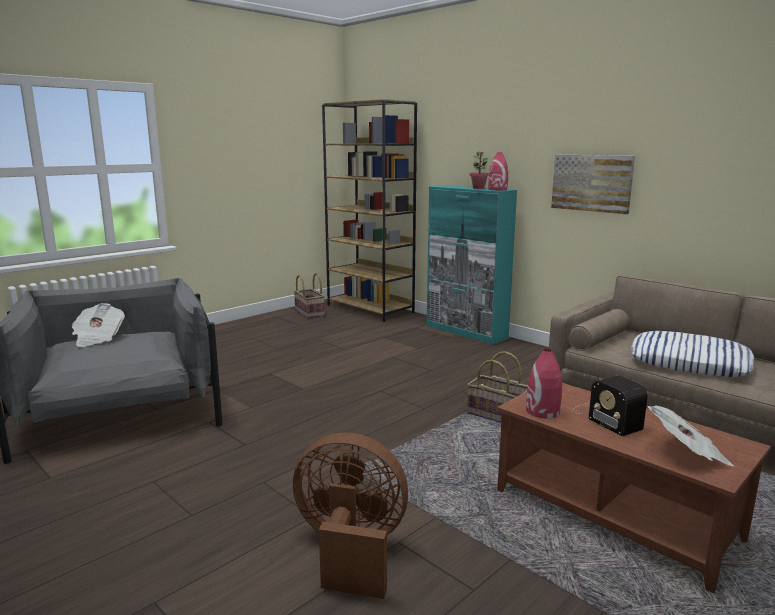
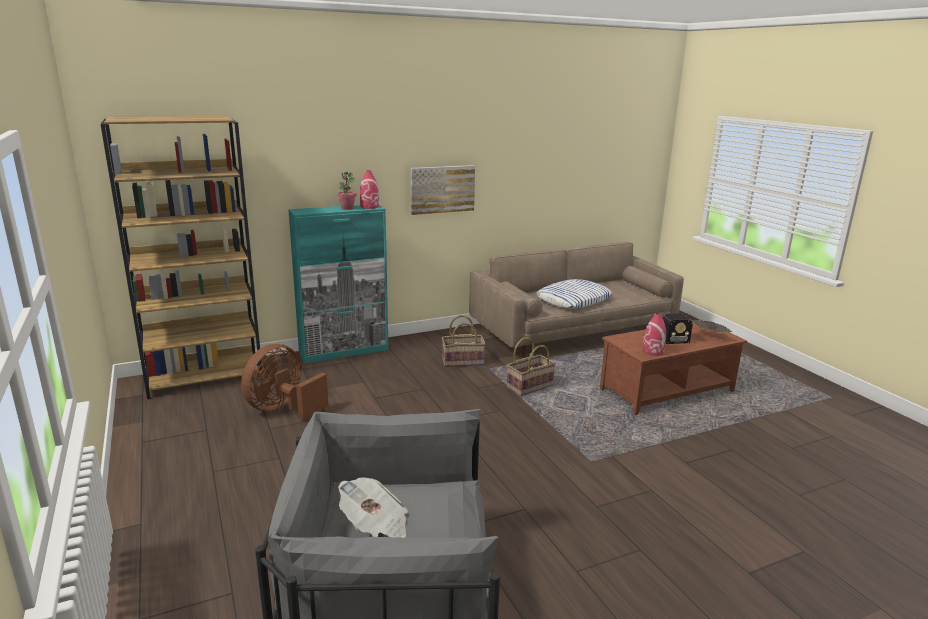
camera: 70 degrees left, 5 degrees up
brown fan [293,433,408,599] -> brown fan moved to [241,344,329,420]
basket [294,273,325,318] -> basket moved to [442,315,485,367]

